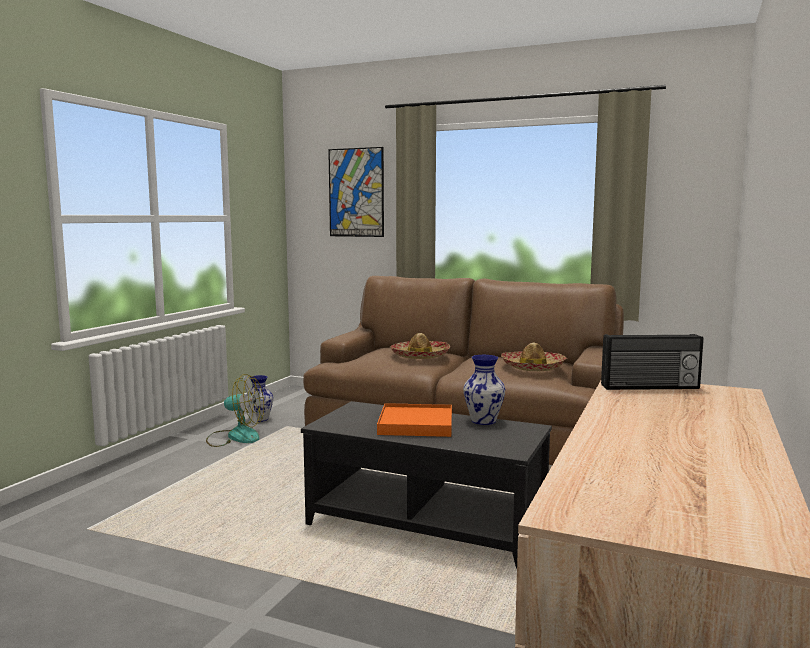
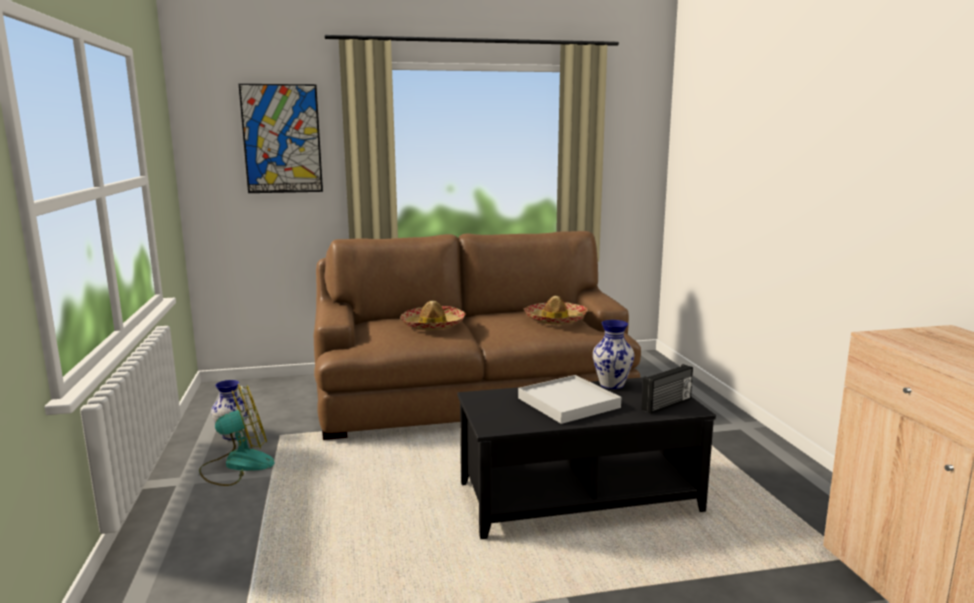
camera: 35 degrees left, 5 degrees up
orange tray [377,403,452,437] -> white tray [518,375,621,424]
radio [601,334,703,390] -> radio moved to [642,364,693,414]

